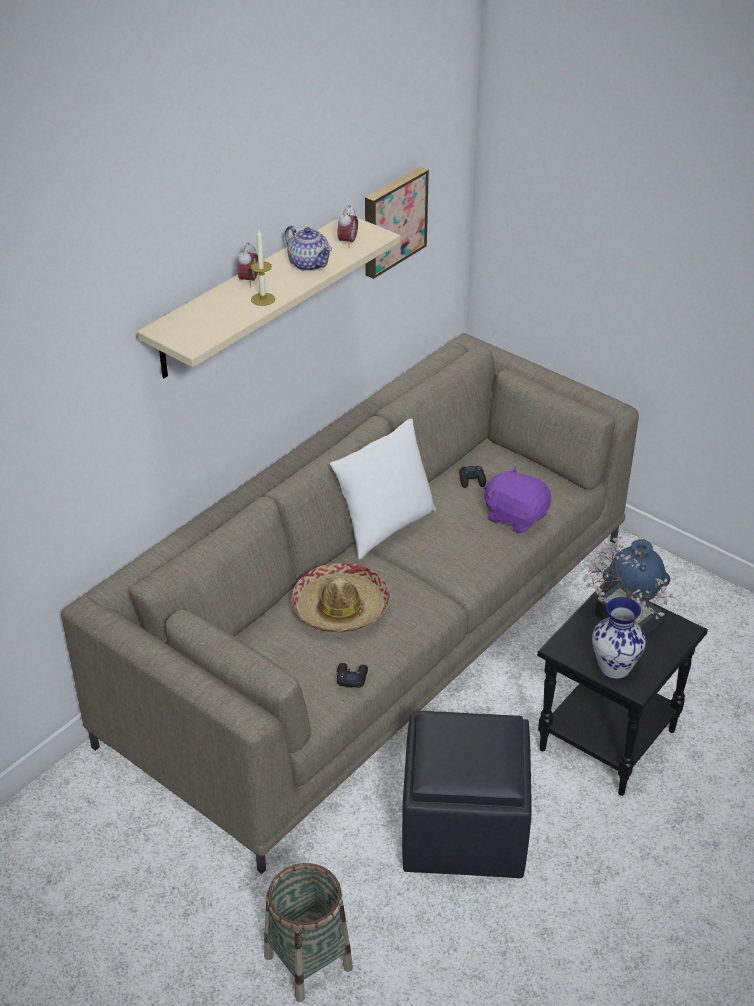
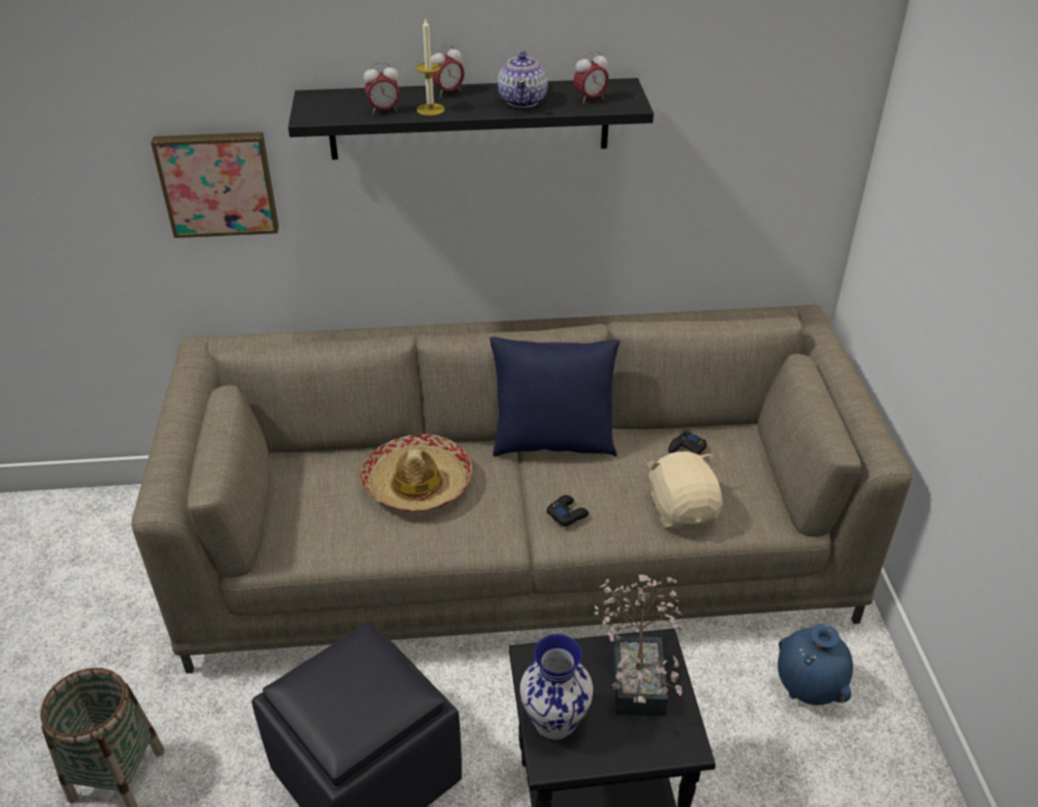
camera: 45 degrees right, 0 degrees up
beige shelf [137,214,400,378] -> black shelf [288,78,654,160]
white pillow [330,419,436,560] -> blue pillow [489,337,620,456]
black game controller [337,663,368,688] -> black game controller moved to [547,495,589,526]
picture [365,167,429,279] -> picture moved to [151,132,279,238]
purple plush toy [484,466,551,533] -> beige plush toy [647,451,722,528]
none -> alarm clock [364,62,400,114]

